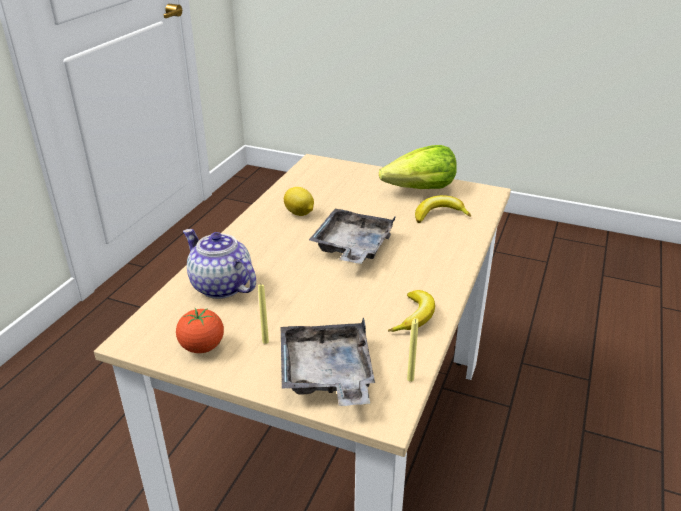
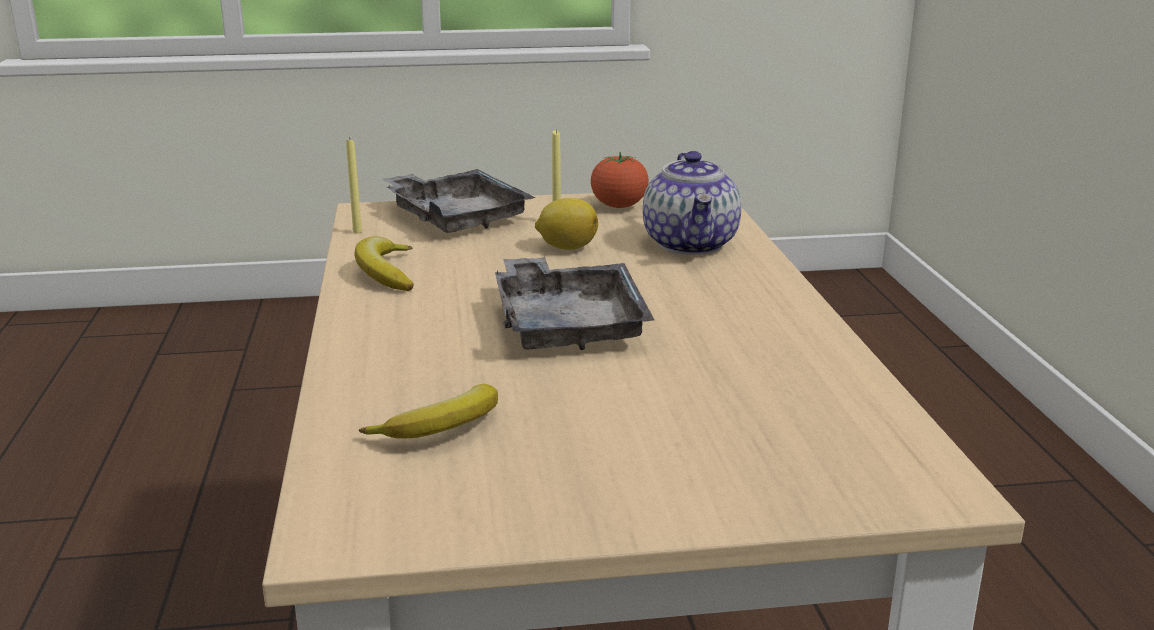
camera: 150 degrees right, 10 degrees down
teapot [183,229,256,299] -> teapot turned 75 degrees clockwise [643,151,741,255]
lemon [284,187,314,216] -> lemon moved to [535,198,598,250]
lettuce [379,145,457,189] -> none

